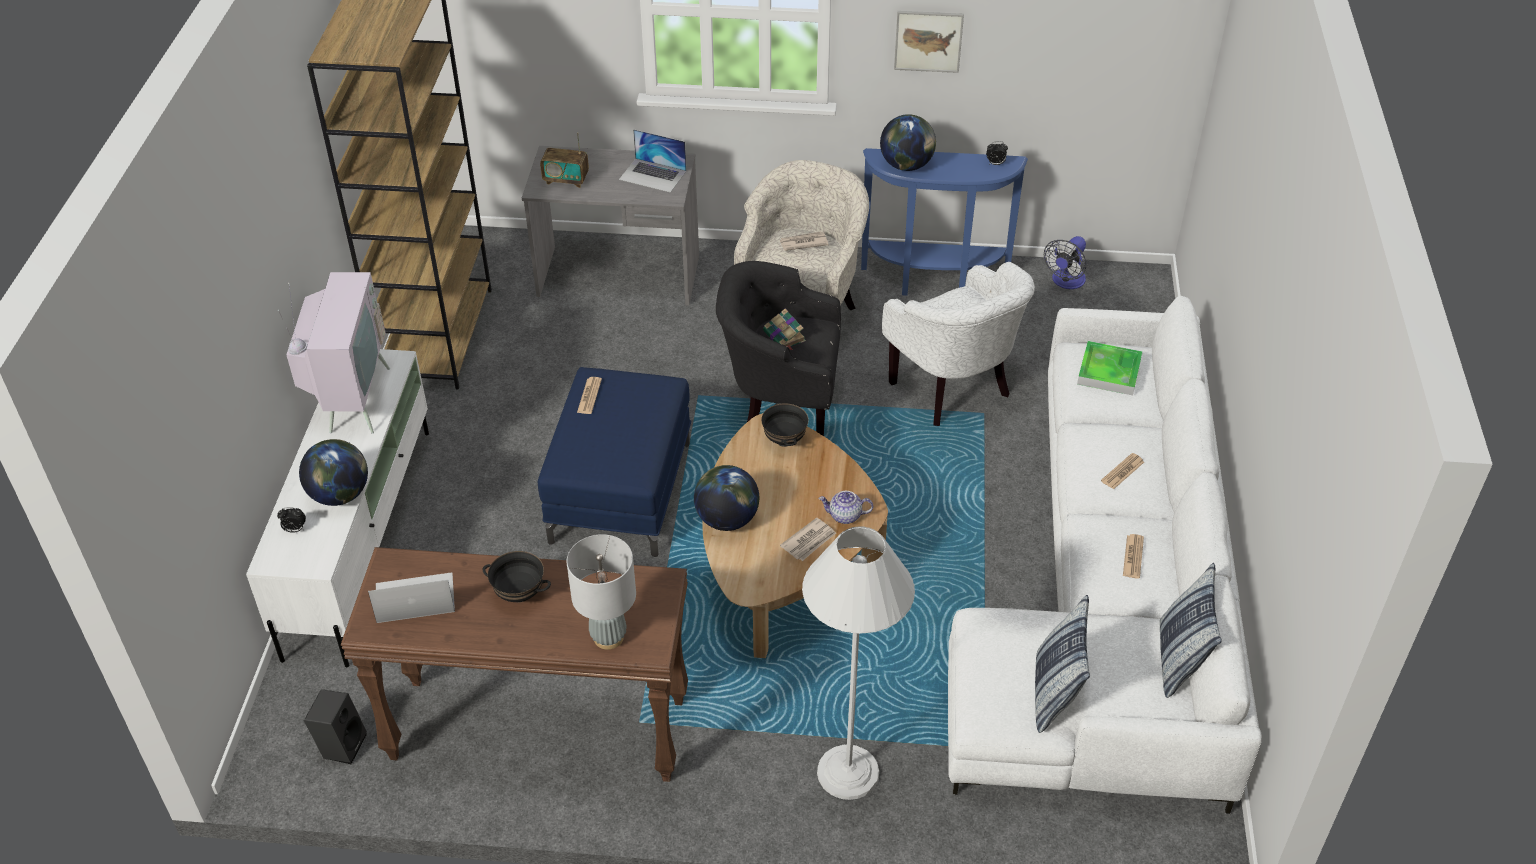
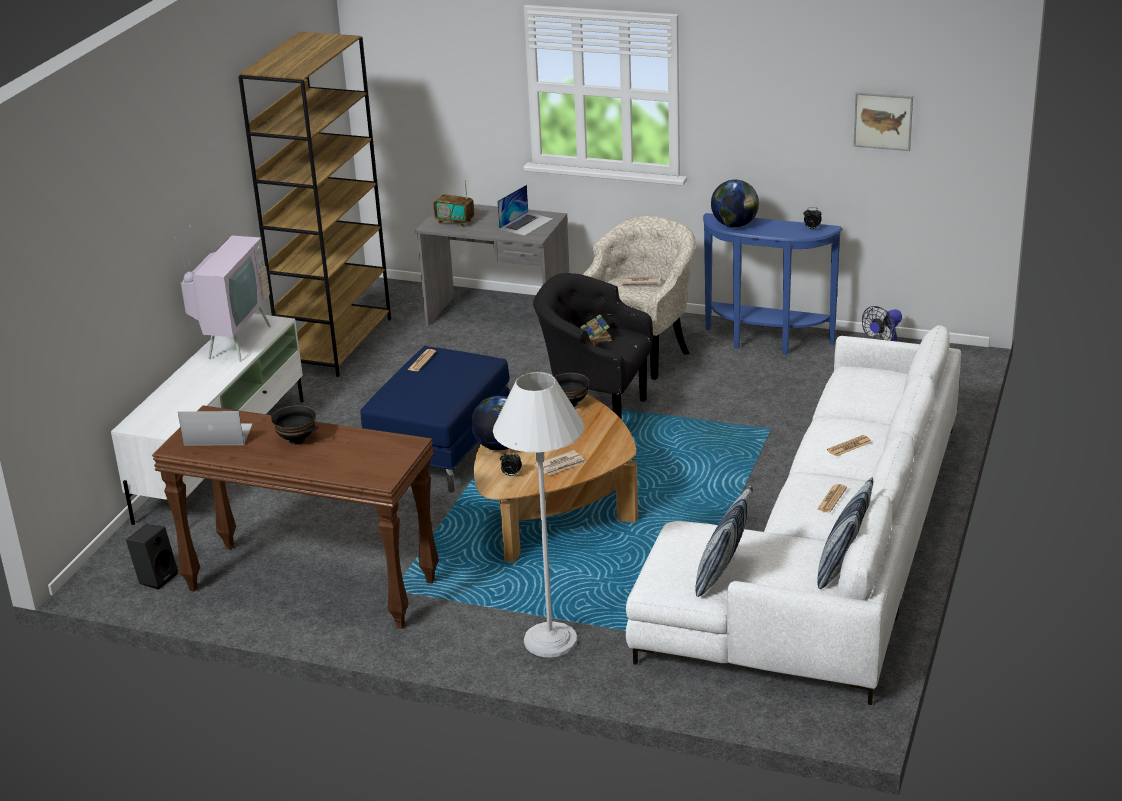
camera: 15 degrees right, 15 degrees down
alarm clock [277,507,306,533] -> alarm clock moved to [500,451,522,476]
globe [299,439,368,506] -> none
grey table lamp [567,534,636,650] -> none
laptop [619,129,687,193] -> laptop turned 90 degrees counterclockwise [497,185,553,236]
teapot [819,491,873,524] -> none
white armchair [882,262,1035,426] -> none
picture [894,11,964,73] -> picture moved to [853,92,913,151]
tray [1077,341,1143,395] -> none

